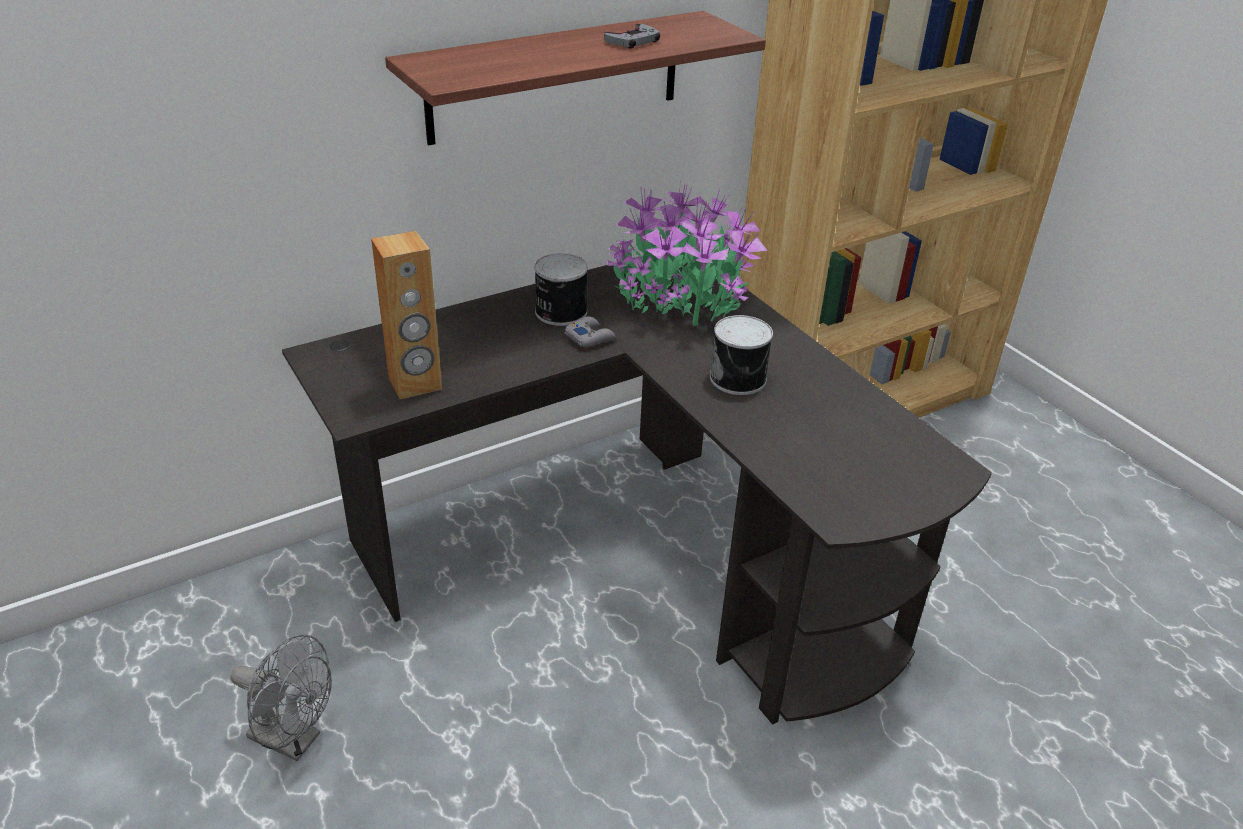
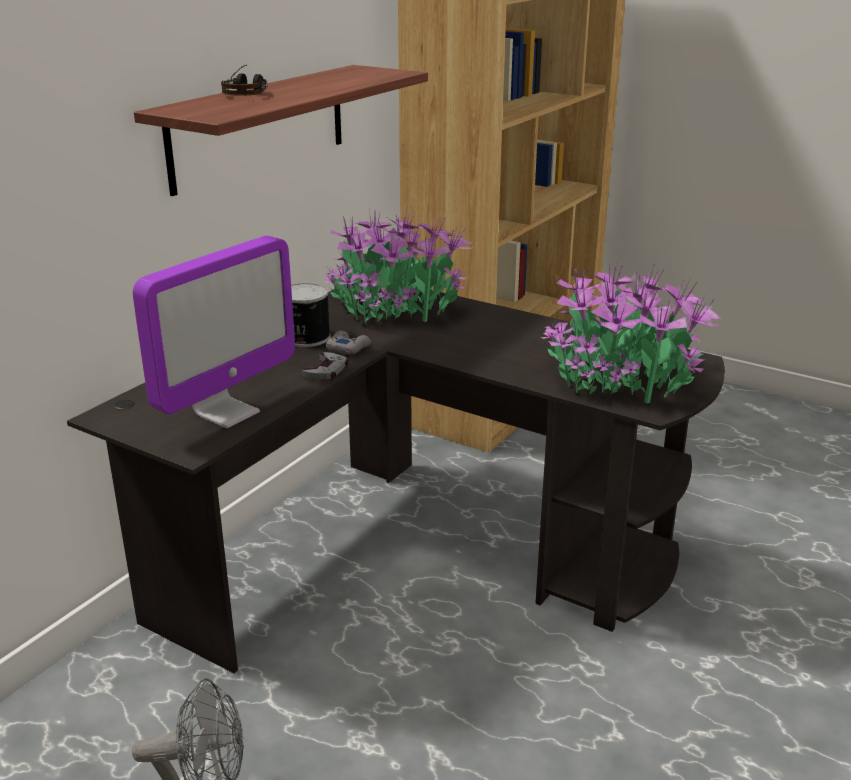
camera: 25 degrees left, 10 degrees down
brown speaker [371,231,442,399] -> monitor [133,235,295,428]
grey game controller [604,24,660,49] -> grey game controller moved to [302,352,348,380]
can [710,315,773,395] -> none
none -> headphones [221,65,268,96]
none -> potted plant [541,262,721,403]

